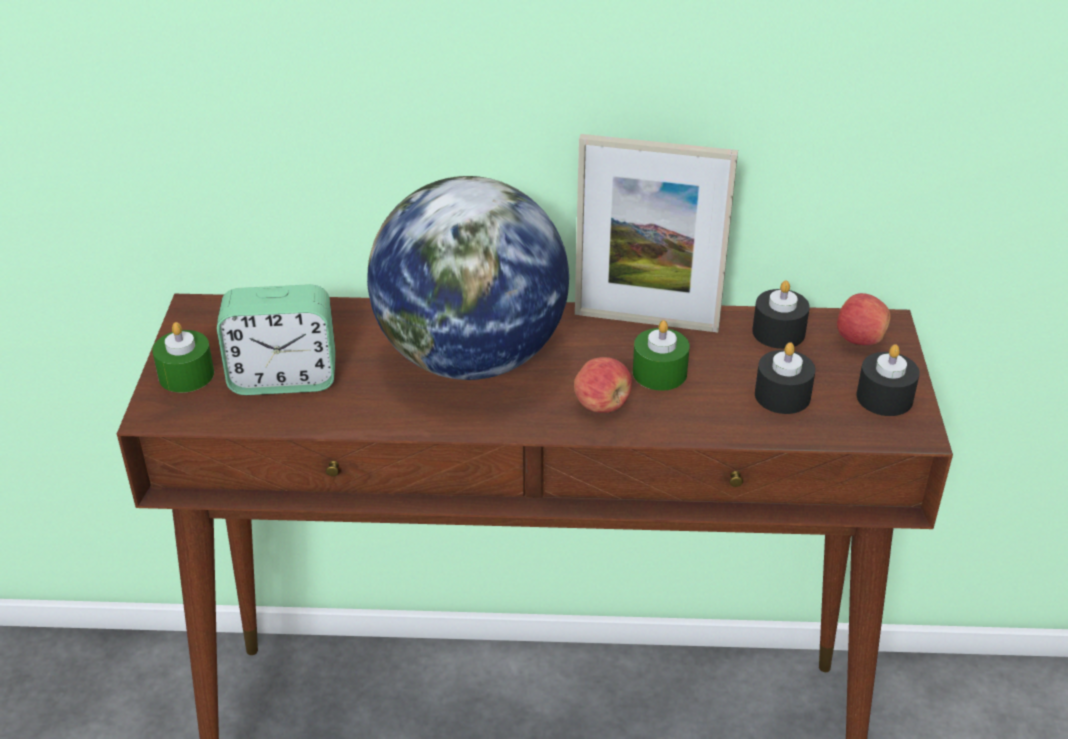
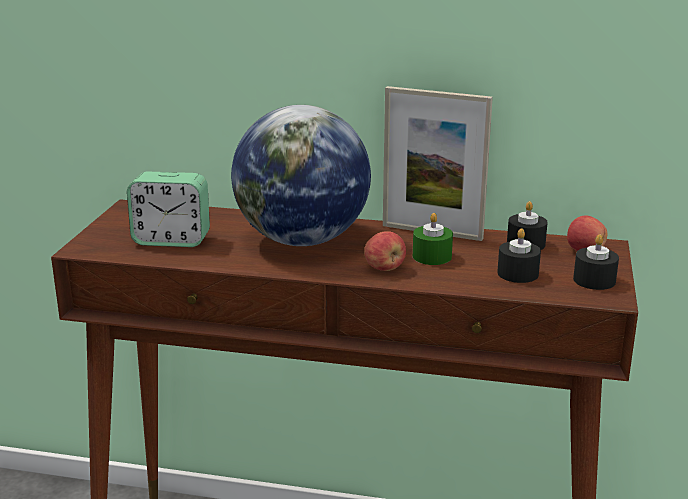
camera: 10 degrees right, 15 degrees down
green candle [152,322,214,393] -> none

